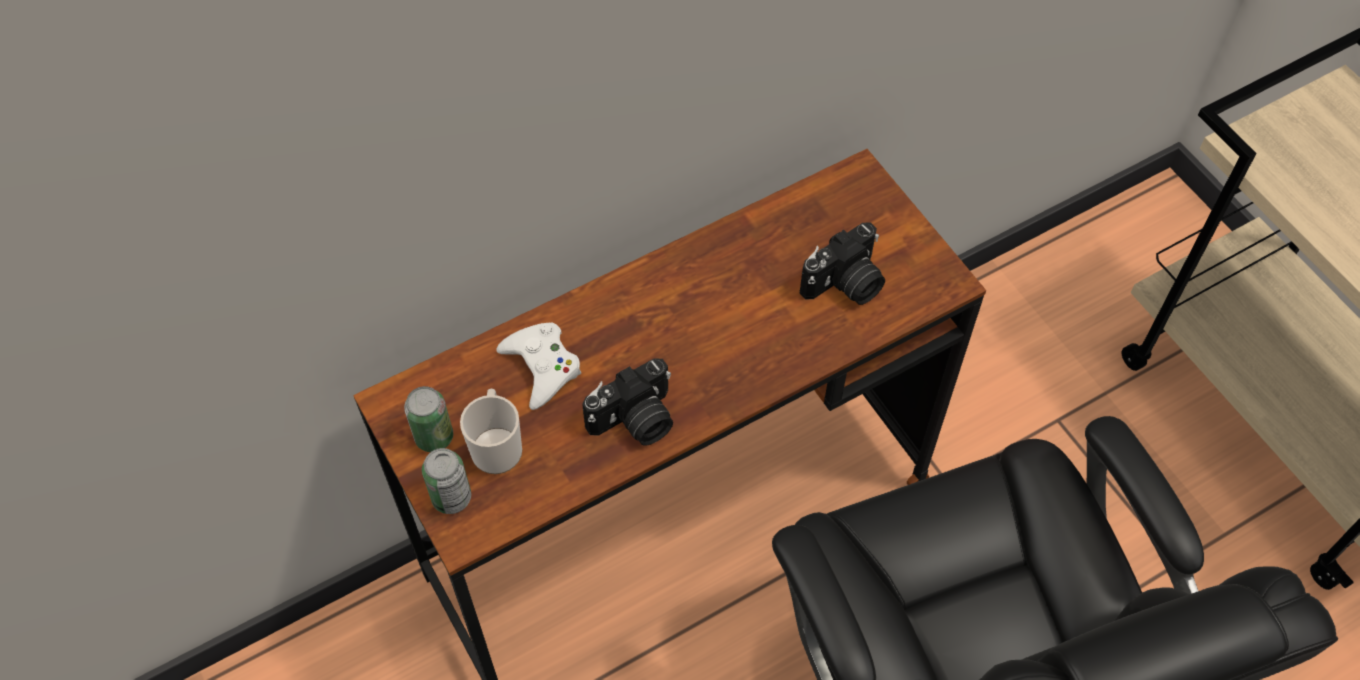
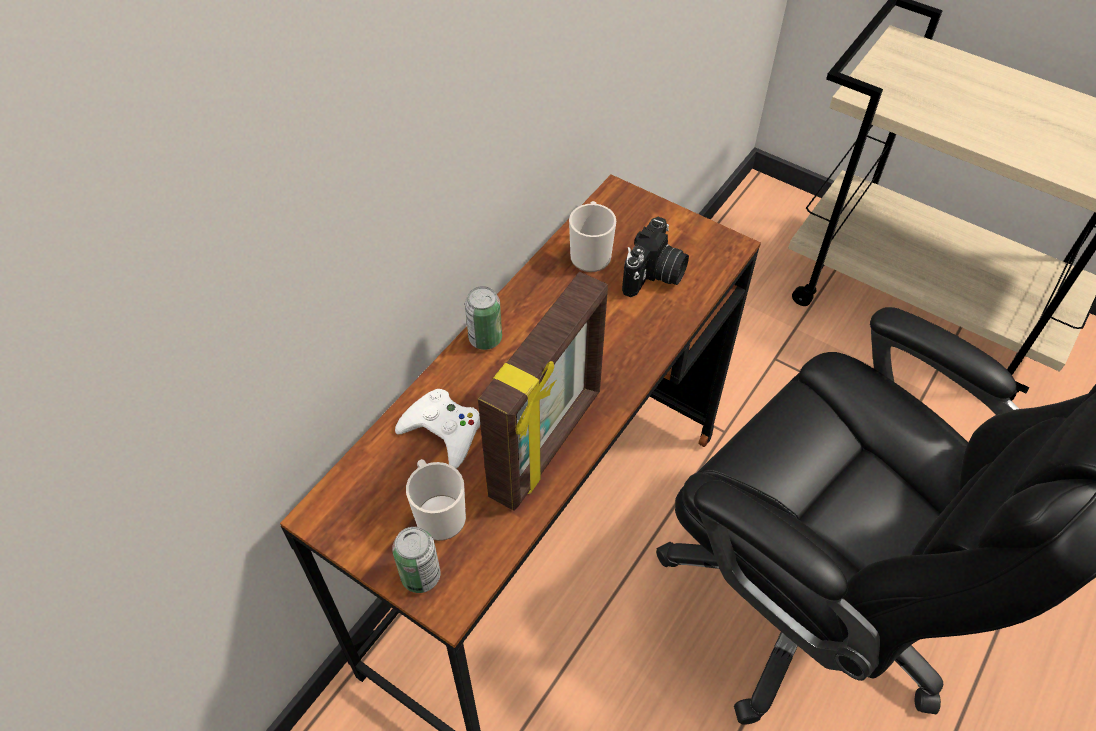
camera: 25 degrees left, 5 degrees down
can [404,386,453,452] -> can moved to [465,286,502,350]
camera [582,358,673,446] -> picture frame [478,272,608,511]
none -> mug [569,201,616,272]

